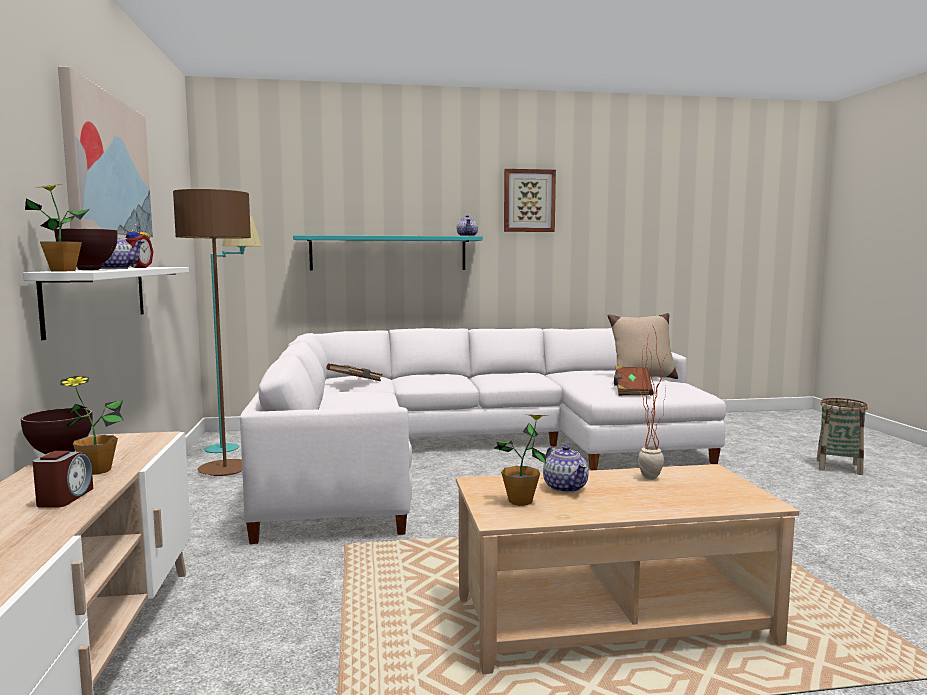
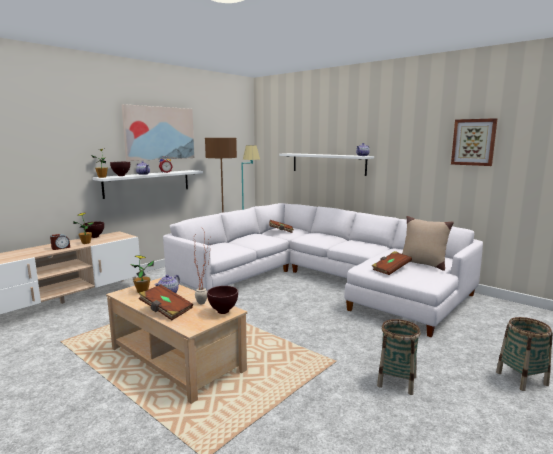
camera: 50 degrees right, 5 degrees up
turquoise shelf [293,235,483,270] -> white shelf [279,153,374,176]
picture [504,169,556,232] -> picture moved to [451,118,497,166]
none -> brown book [139,284,193,320]
none -> brown bowl [207,286,238,314]
none -> basket [377,319,421,395]

